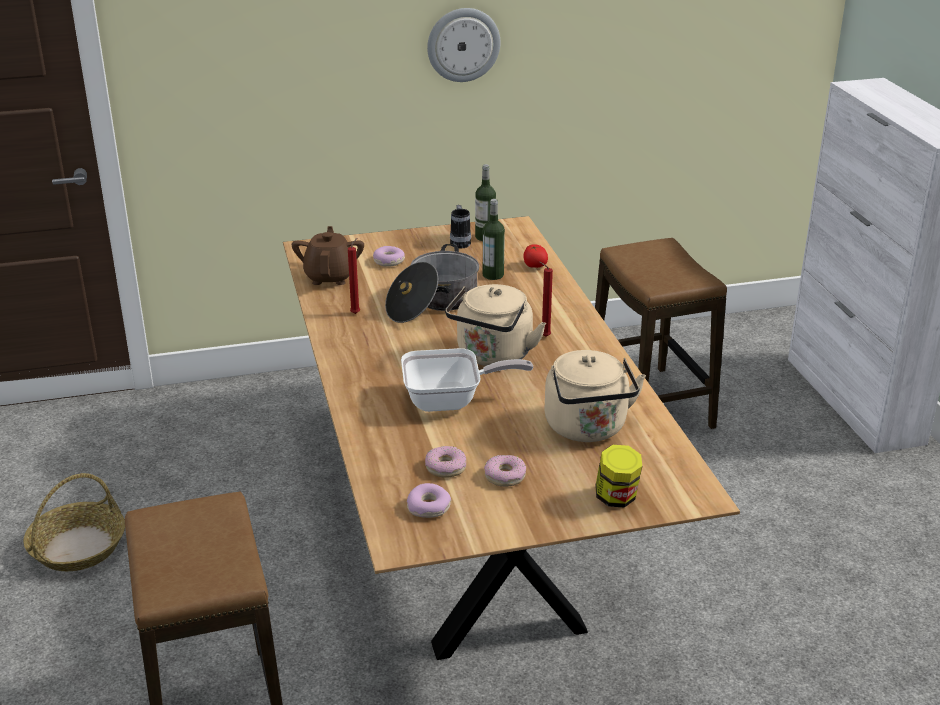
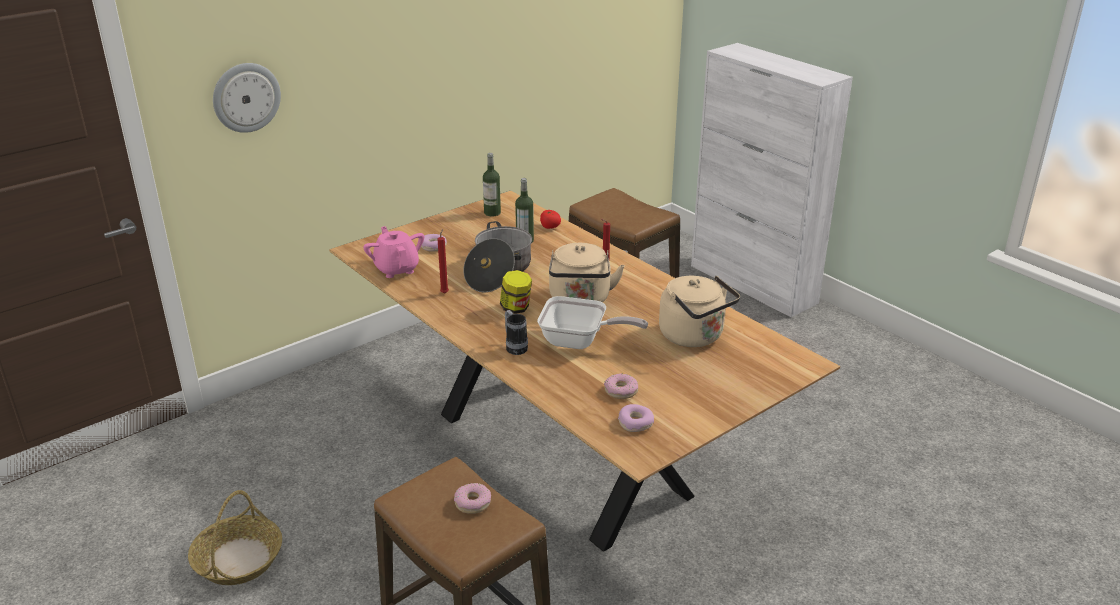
camera: 25 degrees left, 0 degrees up
brown teapot [292,226,364,285] -> pink teapot [363,226,424,278]
frying pan [401,348,533,412] -> frying pan turned 45 degrees clockwise [537,296,648,349]
wall clock [427,8,501,82] -> wall clock moved to [213,63,281,133]
mug [450,205,471,249] -> mug moved to [505,310,528,355]
donut [484,455,526,487] -> donut moved to [454,483,491,514]
jar [595,445,642,508] -> jar moved to [500,270,532,314]

